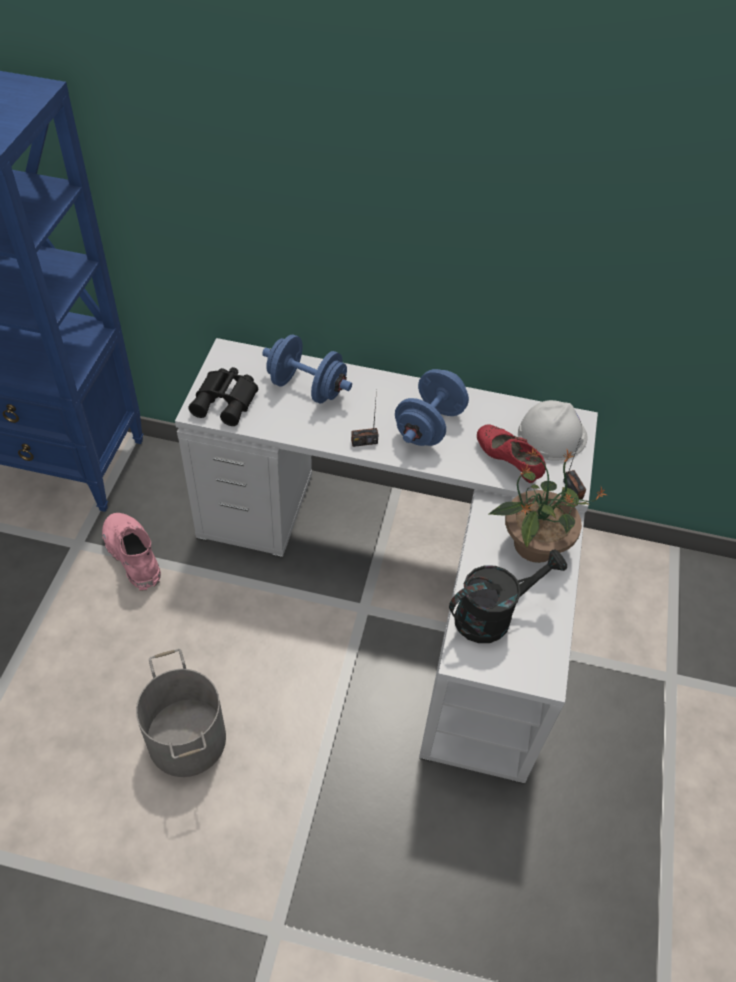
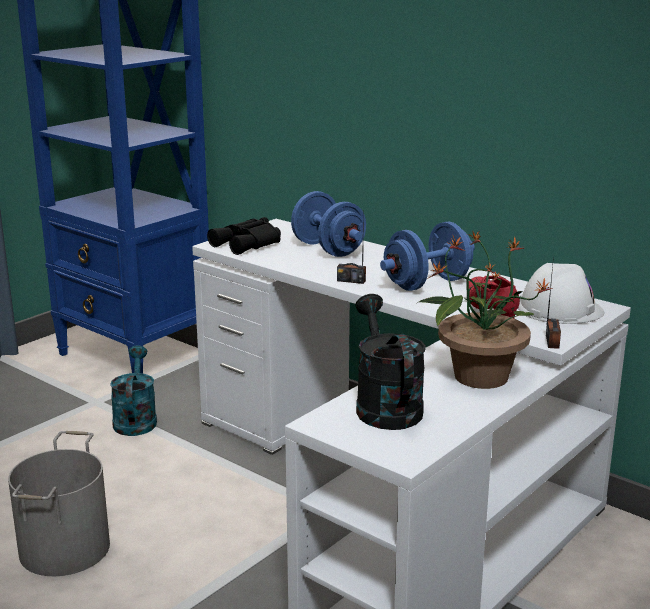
camera: 30 degrees right, 30 degrees down
pink boot [102,513,161,591] -> turquoise watering can [110,345,157,436]
black watering can [449,549,567,643] -> black watering can turned 105 degrees counterclockwise [355,294,426,430]

